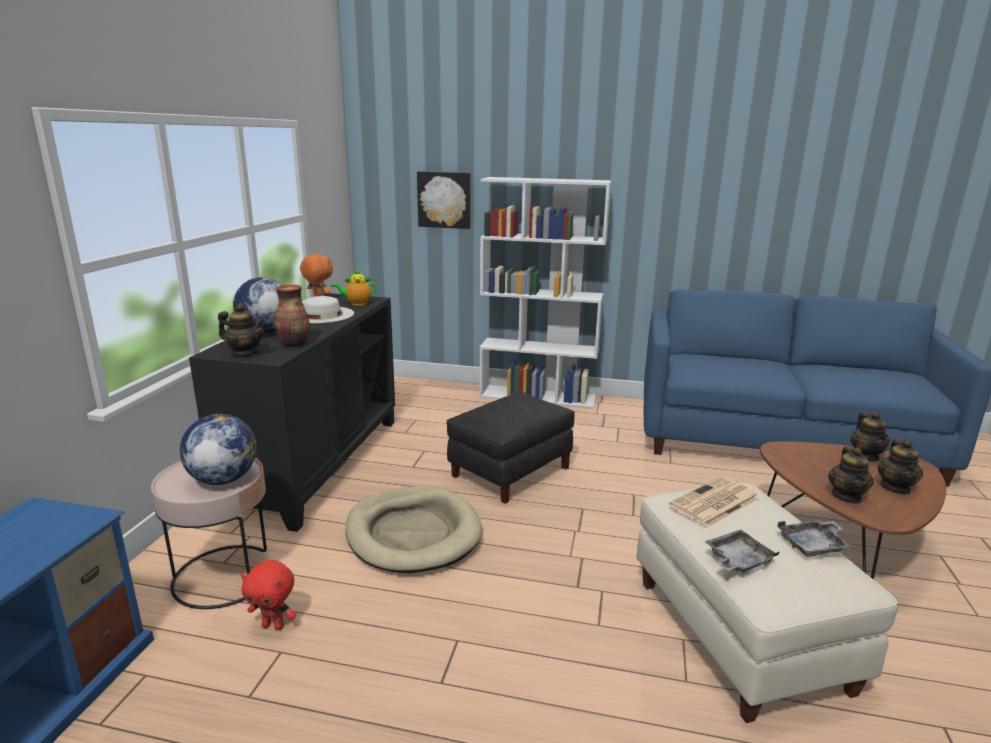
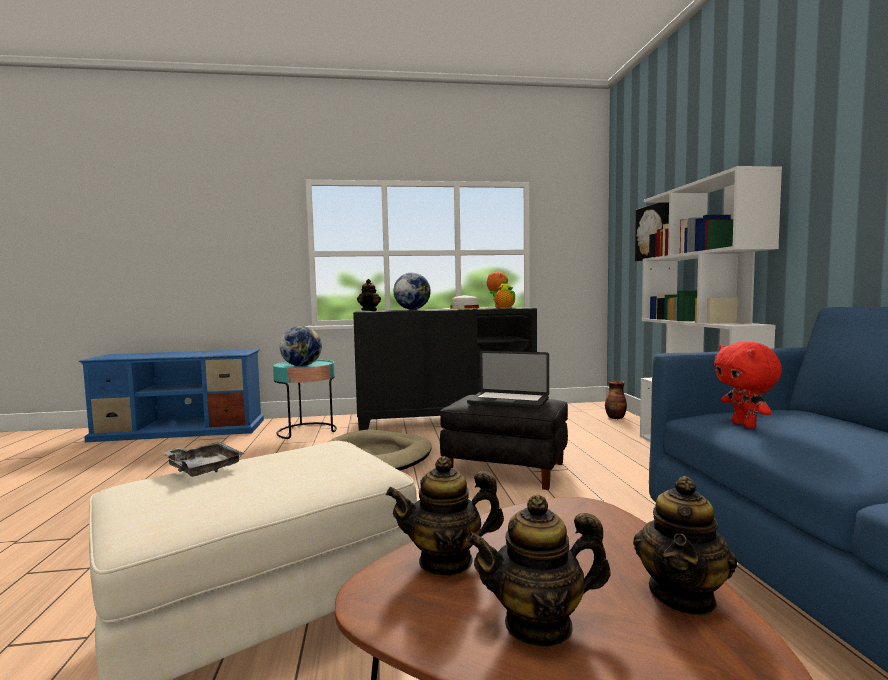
camera: 70 degrees right, 15 degrees down
pink side table [151,458,267,609] -> turquoise side table [273,360,337,439]
red plush toy [241,560,296,630] -> red plush toy moved to [714,342,782,429]
vase [274,285,310,347] -> vase moved to [605,381,627,420]
newspaper [669,477,760,527] -> none
grey tray [777,520,852,557] -> none
teapot [850,412,890,462] -> teapot turned 45 degrees counterclockwise [633,476,737,615]
none -> laptop [467,351,549,409]

